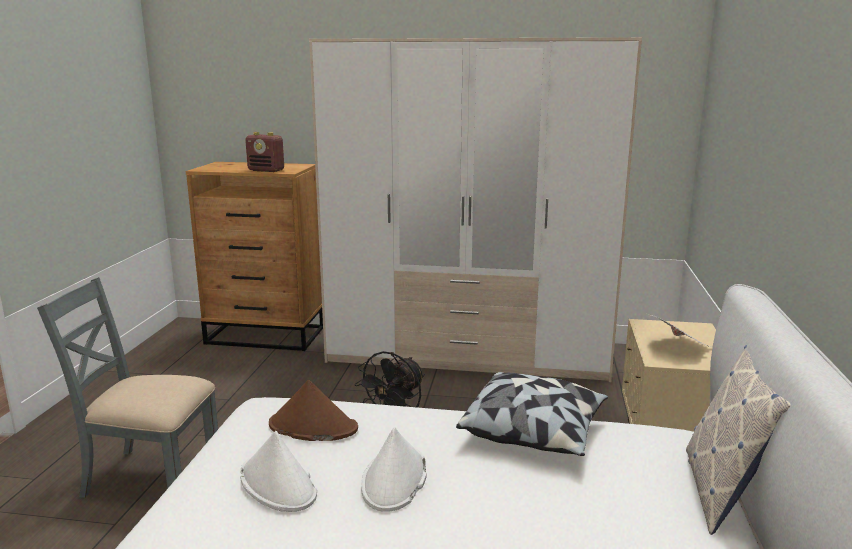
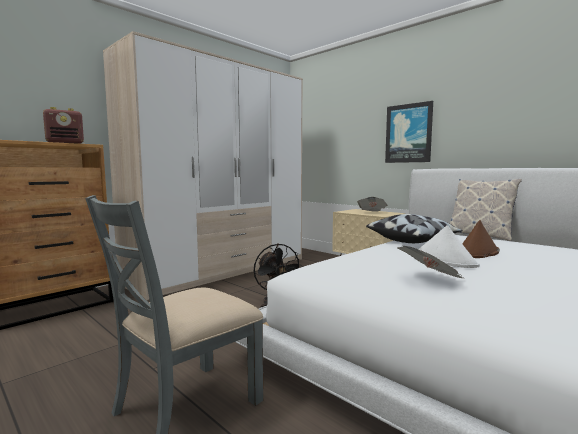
camera: 55 degrees left, 10 degrees down
white hat [240,431,317,512] -> newspaper [397,246,463,278]
brown hat [269,380,358,441] -> brown hat moved to [462,220,500,258]
none -> picture [385,101,433,163]

